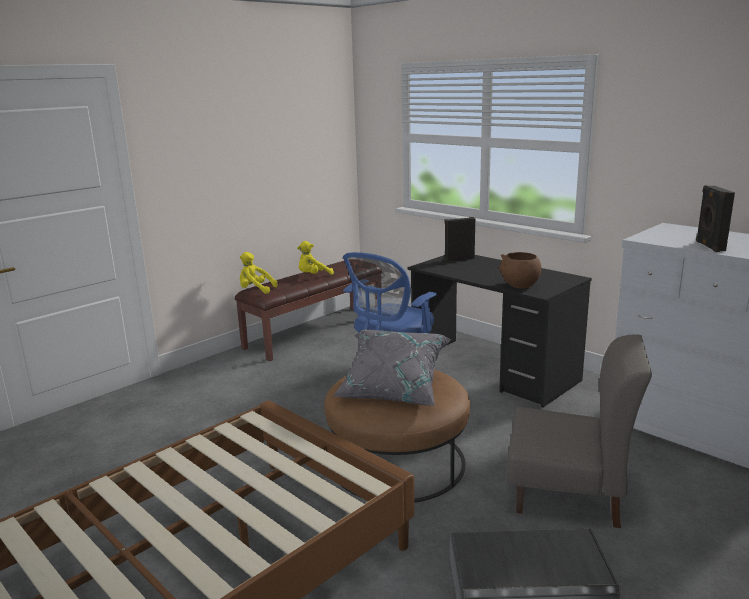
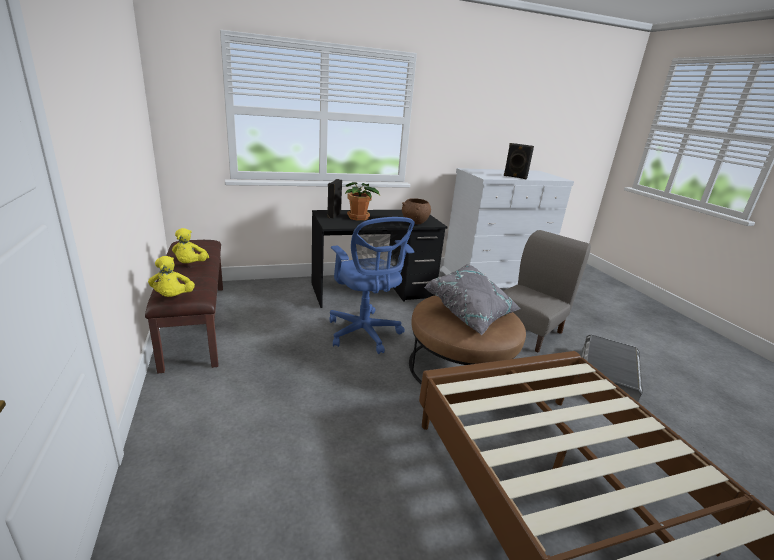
camera: 65 degrees left, 5 degrees up
yellow plush toy [240,252,278,294] -> yellow plush toy turned 60 degrees counterclockwise [148,256,195,297]
none -> potted plant [345,182,380,221]

